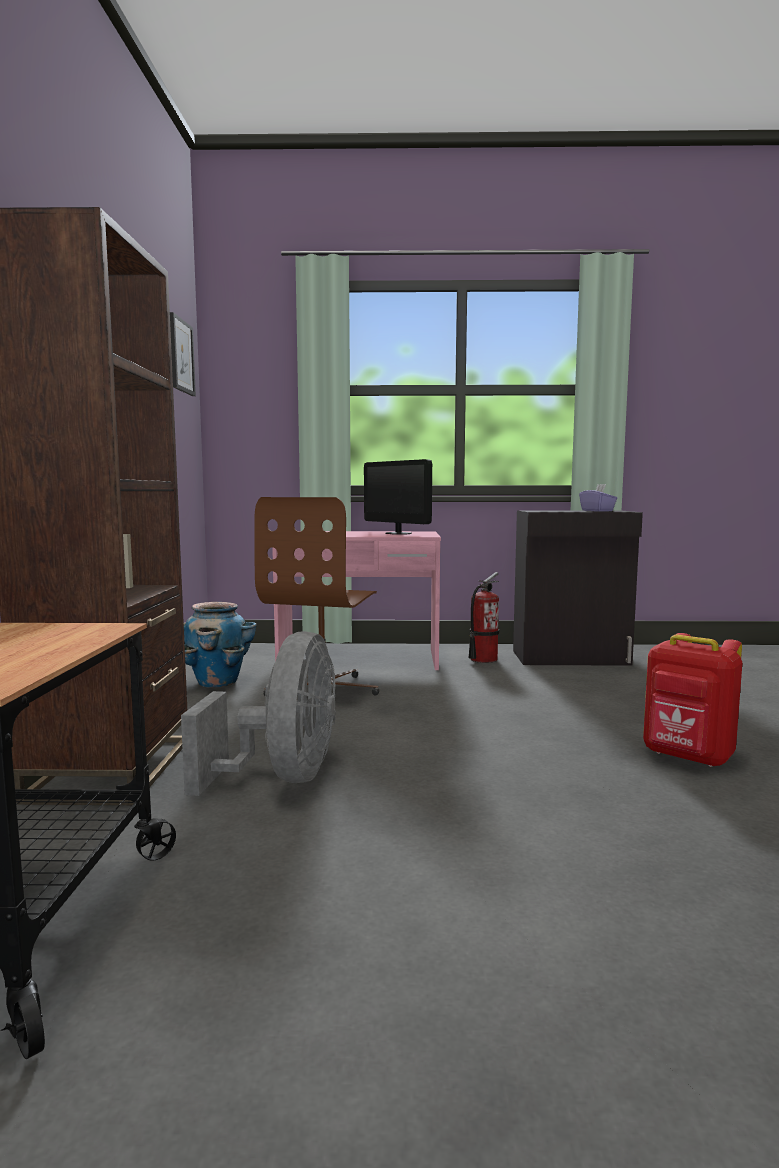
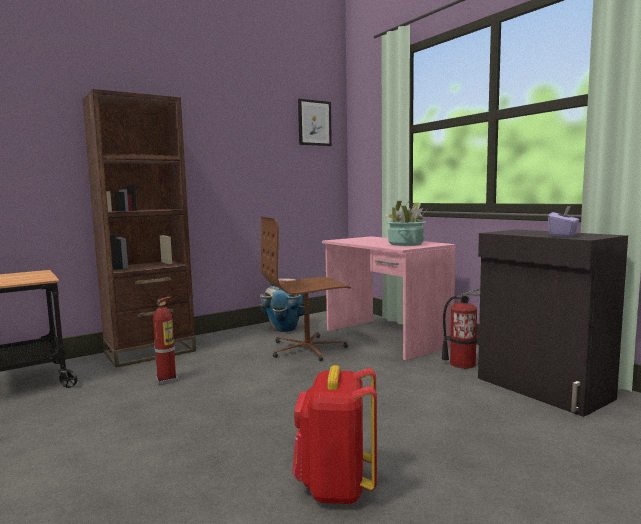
camera: 55 degrees right, 0 degrees up
grey fan [181,631,336,796] -> fire extinguisher [153,297,178,385]
monitor [364,459,432,535] -> potted plant [385,201,426,246]

